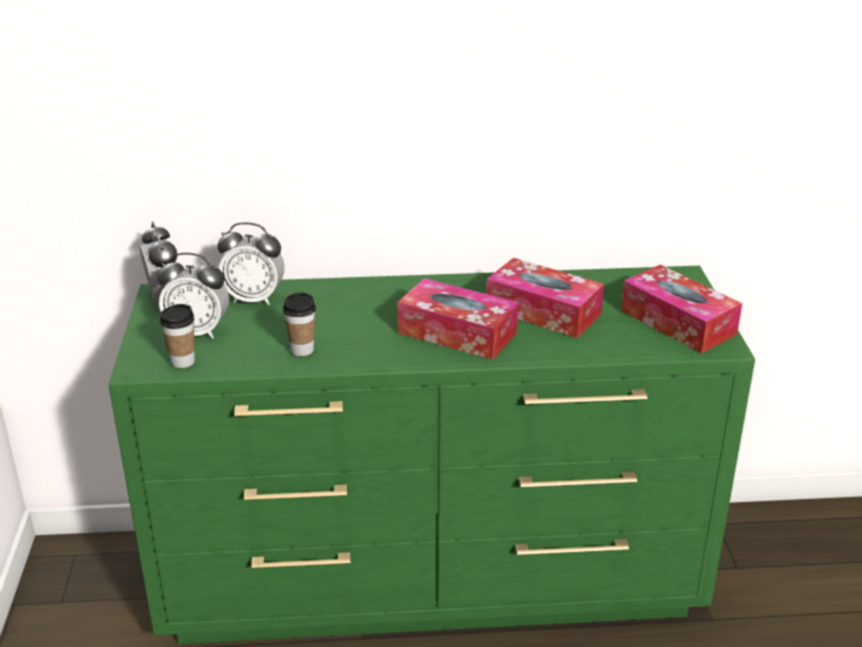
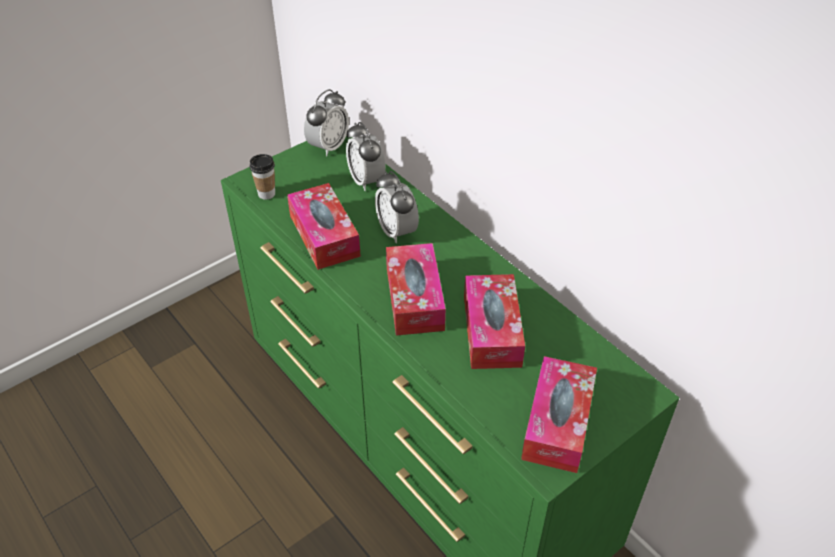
camera: 55 degrees right, 15 degrees up
alarm clock [157,253,229,339] -> alarm clock moved to [375,171,419,243]
cup [283,292,316,356] -> tissue box [287,183,361,270]

